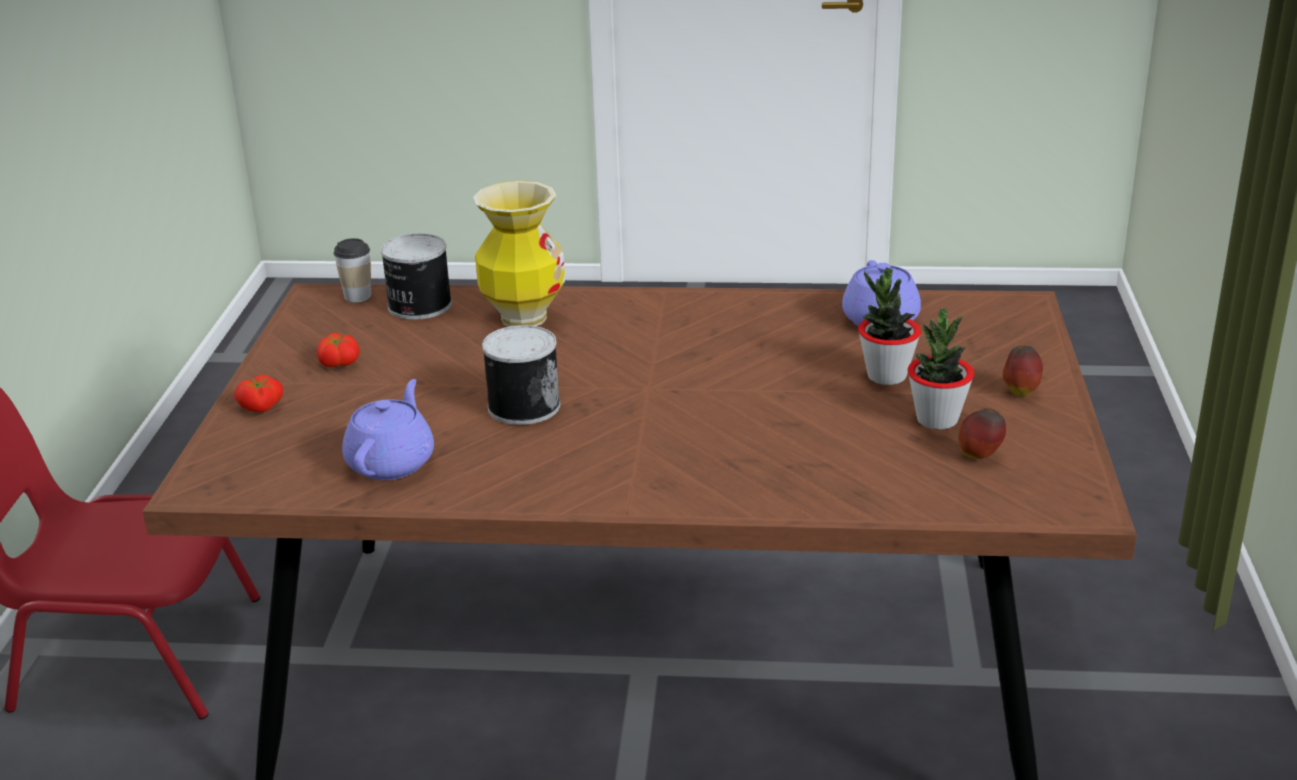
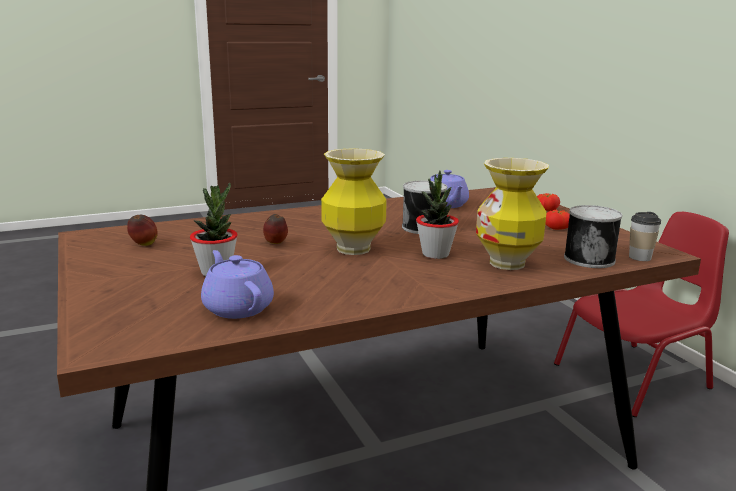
camera: 150 degrees right, 10 degrees down
potted plant [908,308,974,430] -> potted plant moved to [416,171,459,259]
apple [1003,346,1043,397] -> apple moved to [263,214,288,244]
none -> vase [321,148,387,255]

